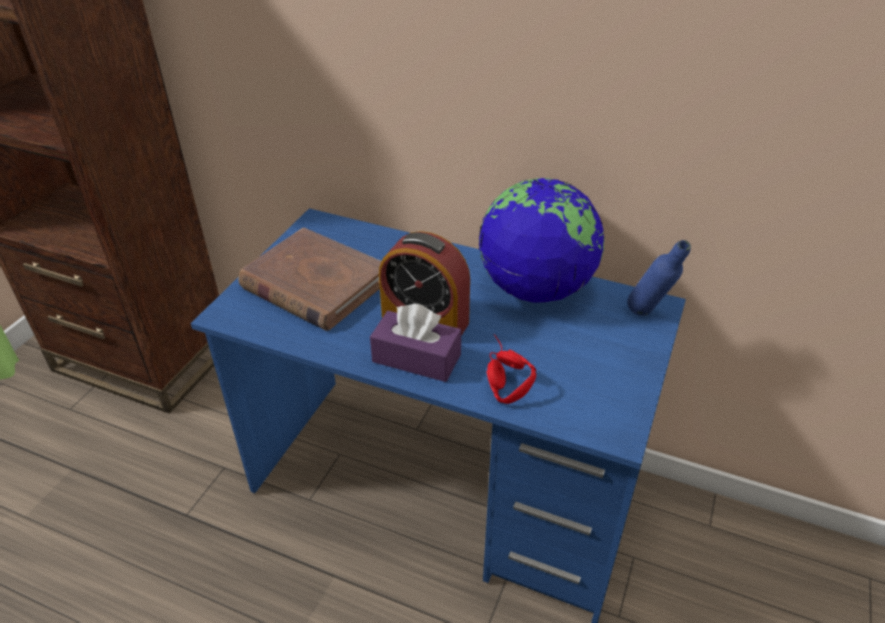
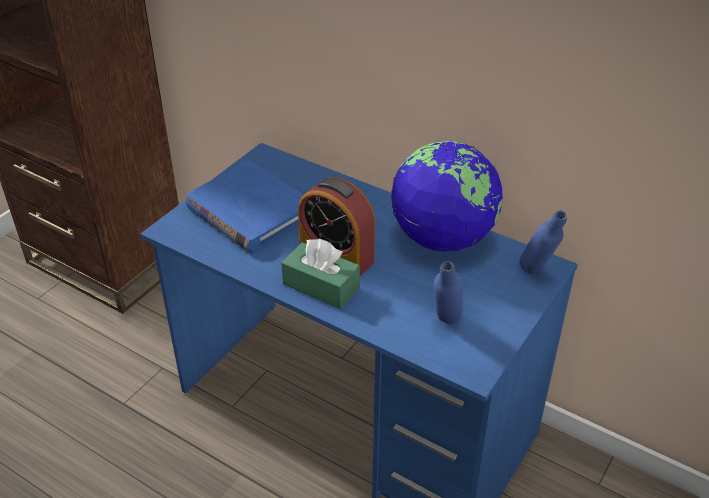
camera: 10 degrees right, 0 degrees up
brown book [238,228,382,331] -> blue book [185,161,304,254]
purple tissue box [370,304,461,382] -> green tissue box [281,239,360,309]
red headphones [487,334,537,404] -> none
none -> blue bottle [434,261,463,324]

